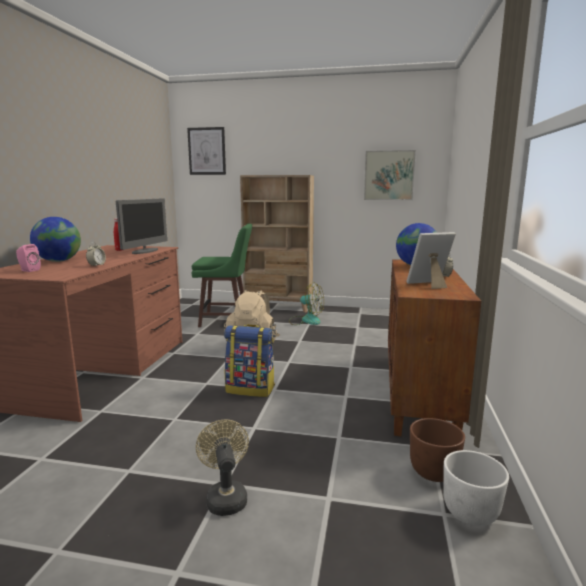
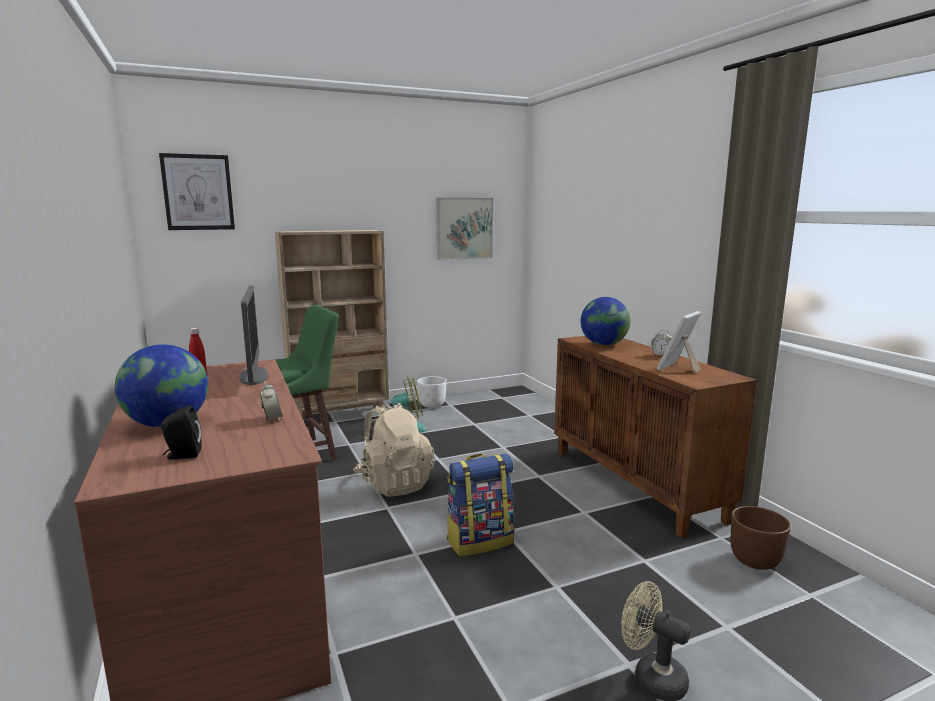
camera: 35 degrees left, 0 degrees up
pink speaker [16,244,41,272] -> black speaker [161,405,202,459]
white planter [443,450,509,527] -> white planter moved to [417,376,447,408]

